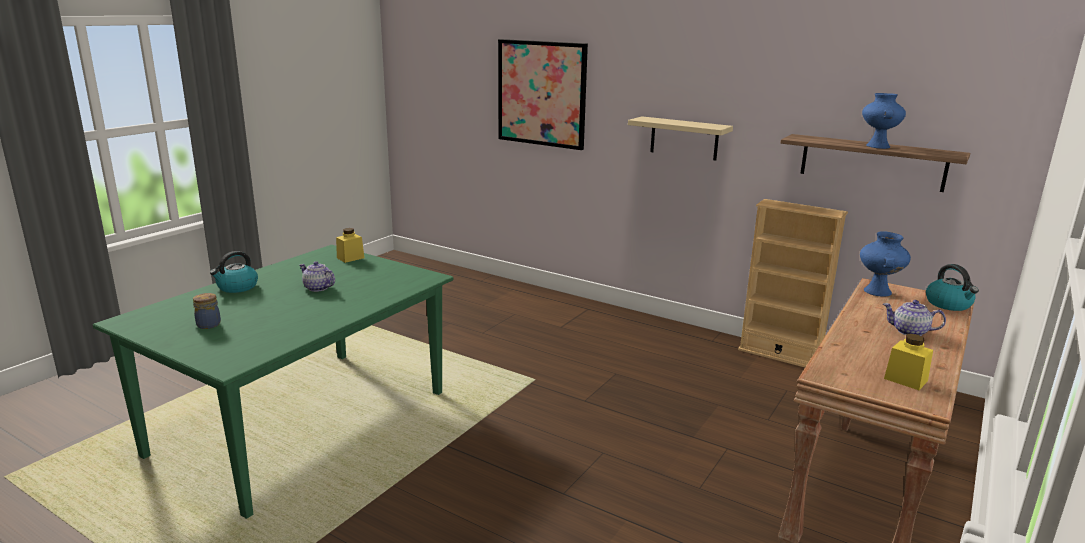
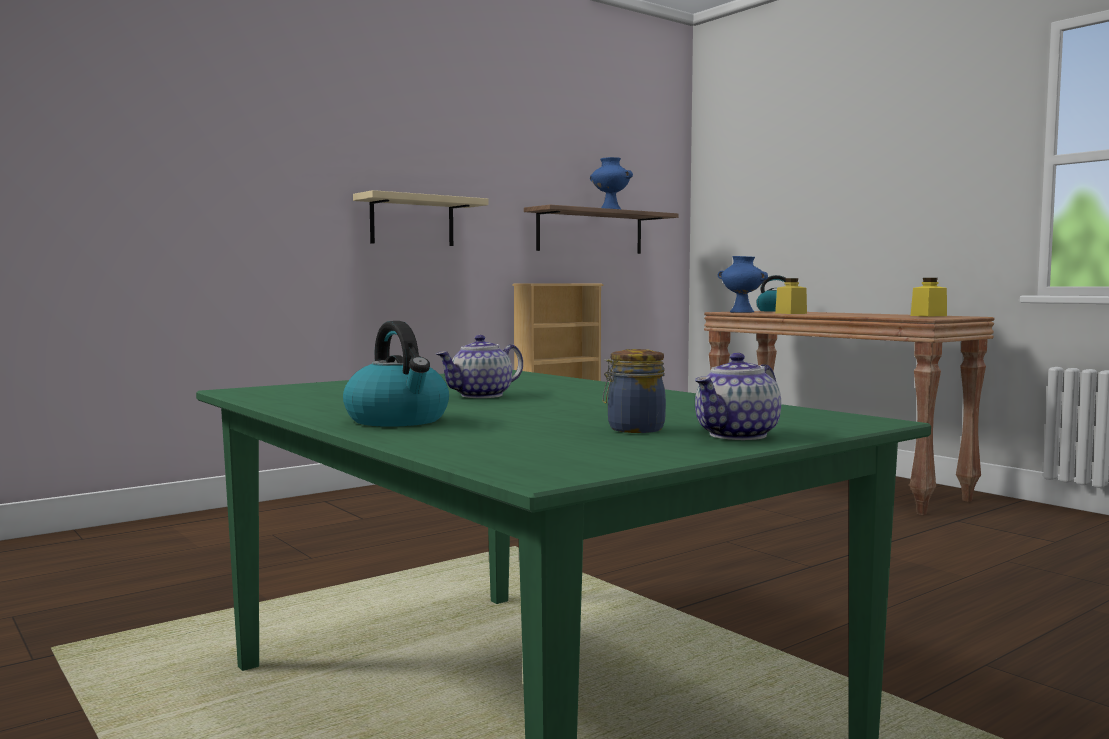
camera: 70 degrees left, 15 degrees down
yellow jar [336,228,364,263] -> yellow jar moved to [775,278,807,314]
picture [498,39,588,150] -> none
teapot [883,300,946,336] -> teapot moved to [695,353,781,440]

